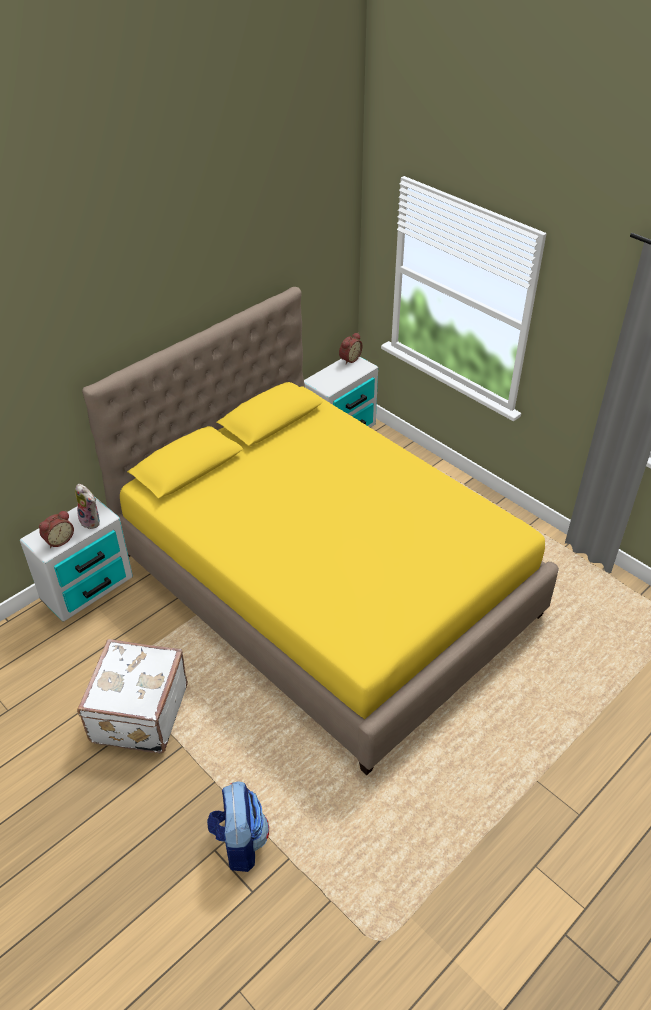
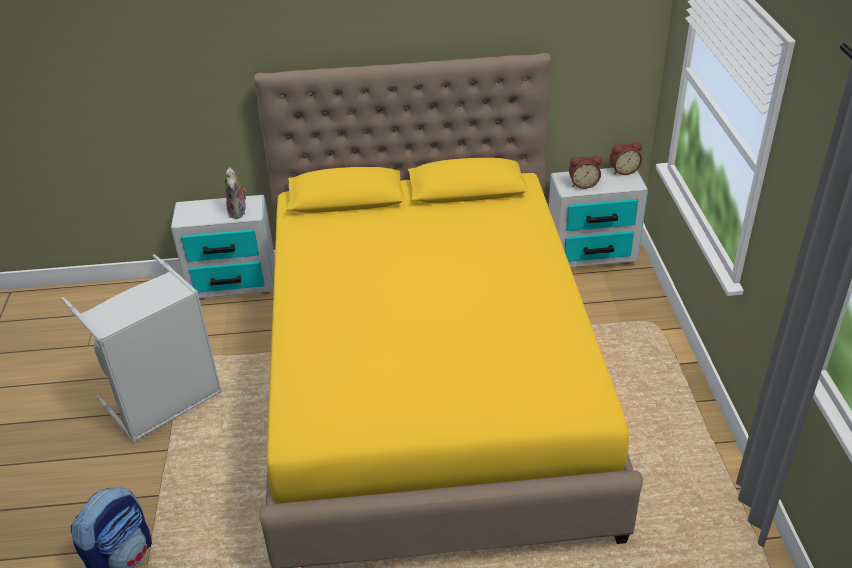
camera: 40 degrees right, 5 degrees down
alarm clock [39,511,74,548] -> alarm clock moved to [569,156,602,189]
white suitcase [77,639,188,753] -> grey laundry basket [61,254,222,442]

